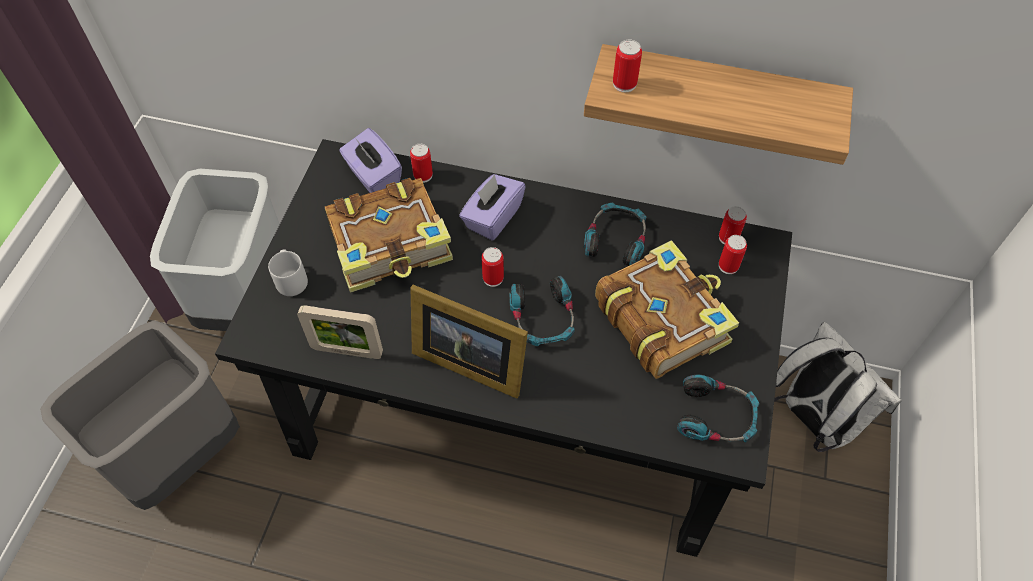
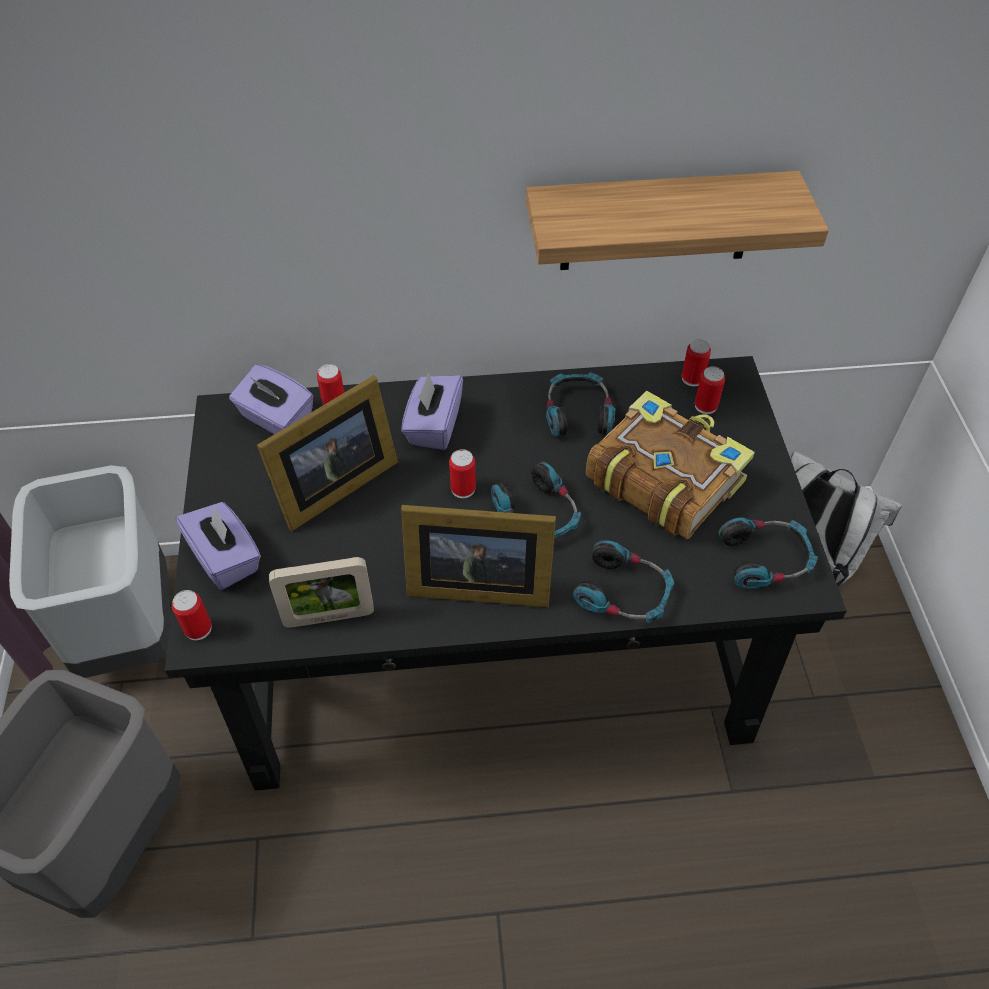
camera: 20 degrees left, 5 degrees down
grey mug [268,249,308,296] -> purple tissue box [176,502,261,590]
book [325,178,453,293] -> picture frame [257,375,398,531]
can [613,39,642,92] -> can moved to [172,590,212,640]
none -> headphones [573,540,674,623]

